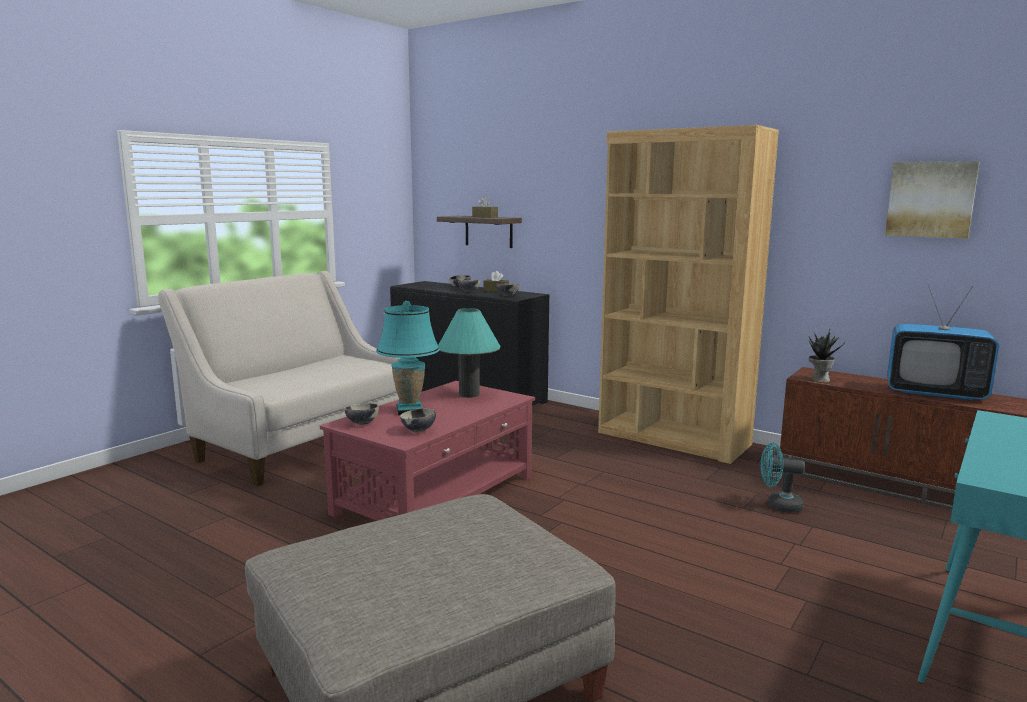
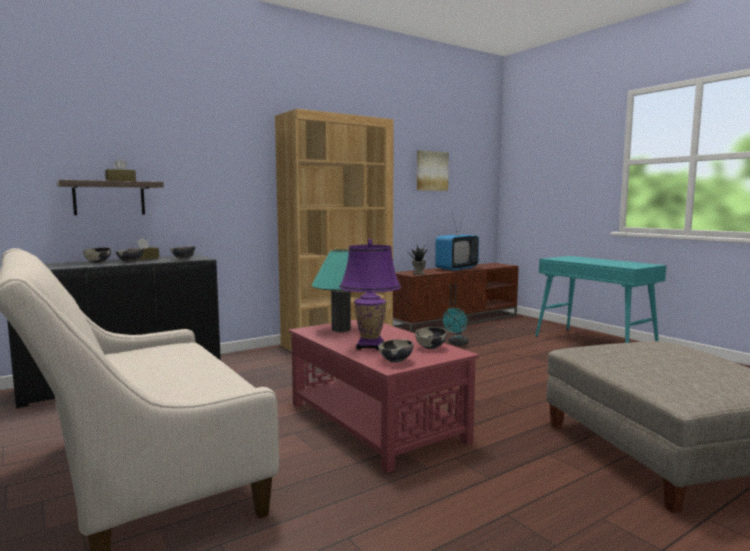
camera: 70 degrees left, 5 degrees down
turquoise table lamp [376,301,440,415] -> purple table lamp [339,239,401,350]

